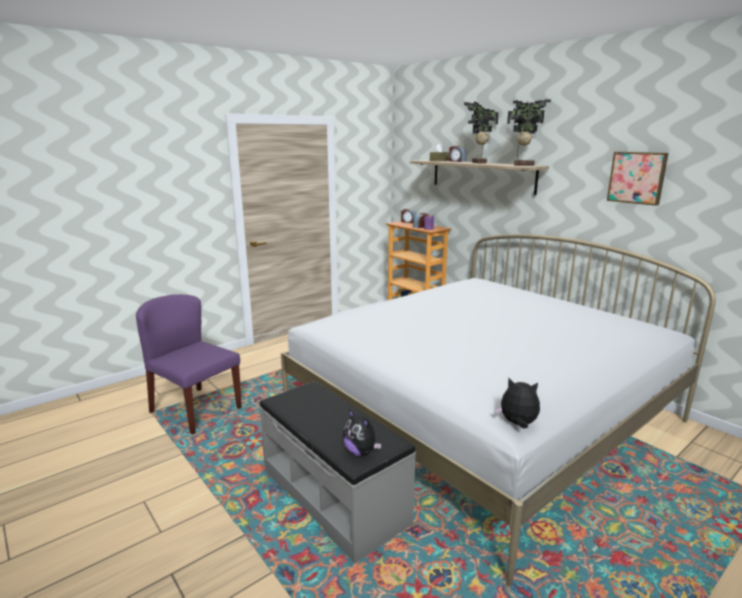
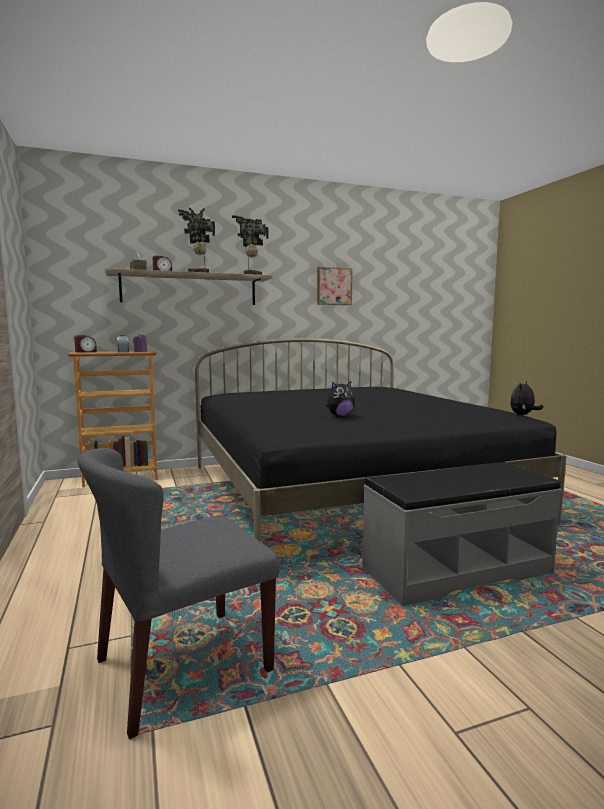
camera: 70 degrees left, 10 degrees down
purple chair [136,294,242,435] -> grey chair [78,448,279,739]
white bed [281,234,716,587] -> black bed [195,338,567,542]
plush toy [343,409,381,456] -> plush toy moved to [326,381,355,417]

